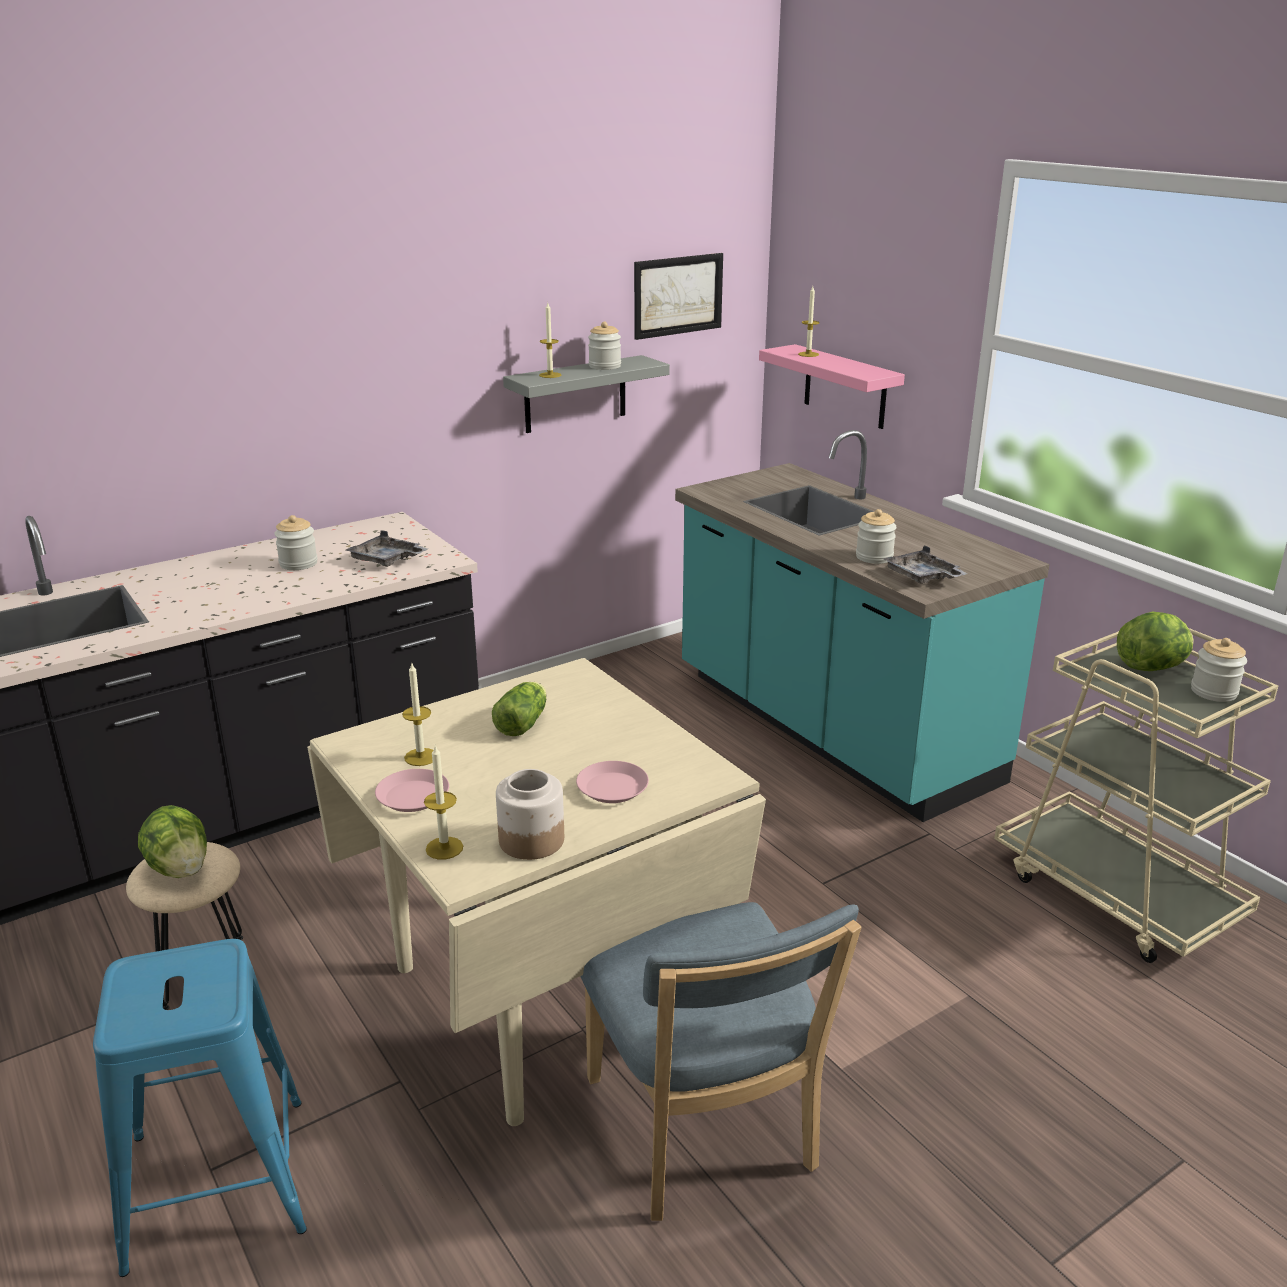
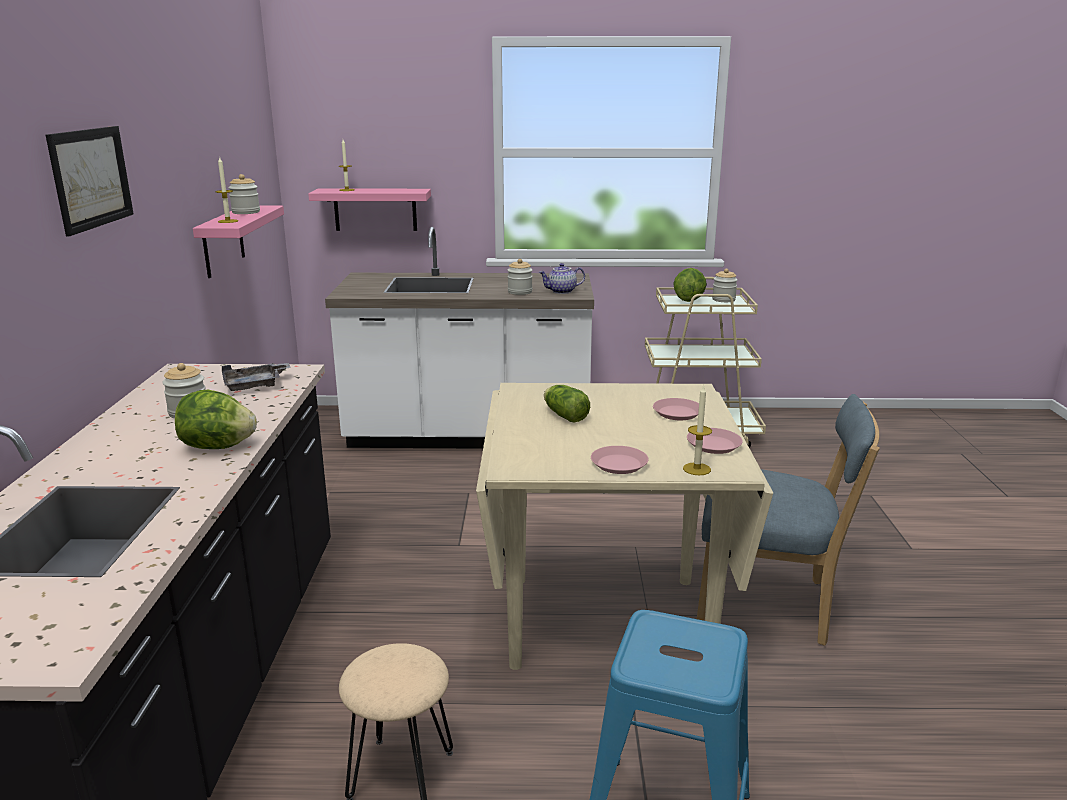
camera: 55 degrees left, 5 degrees down
lettuce [138,805,207,878] -> lettuce moved to [175,390,257,449]
candle [402,663,434,766] -> none
jar [496,769,564,860] -> pink plate [687,428,743,454]
grey shelf [503,355,670,433] -> pink shelf [193,206,284,278]
picture [634,253,723,340] -> picture moved to [46,126,133,236]
turquoise counter [675,430,1050,822] -> white counter [325,227,594,449]
grey tray [883,545,968,584] -> teapot [539,263,585,294]

